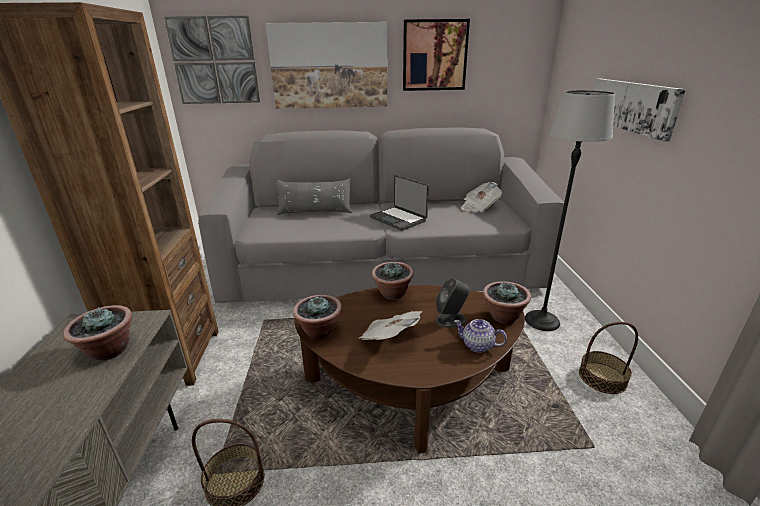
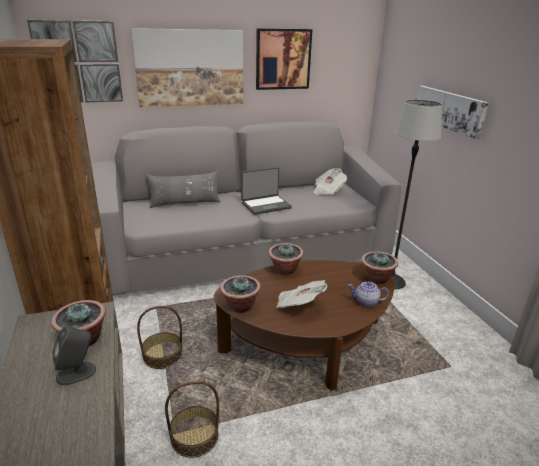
camera: 15 degrees left, 0 degrees up
laptop [370,175,429,231] -> laptop turned 60 degrees counterclockwise [241,167,292,215]
grey speaker [435,278,470,328] -> grey speaker moved to [53,326,96,385]
basket [579,322,638,394] -> basket moved to [137,306,182,369]

